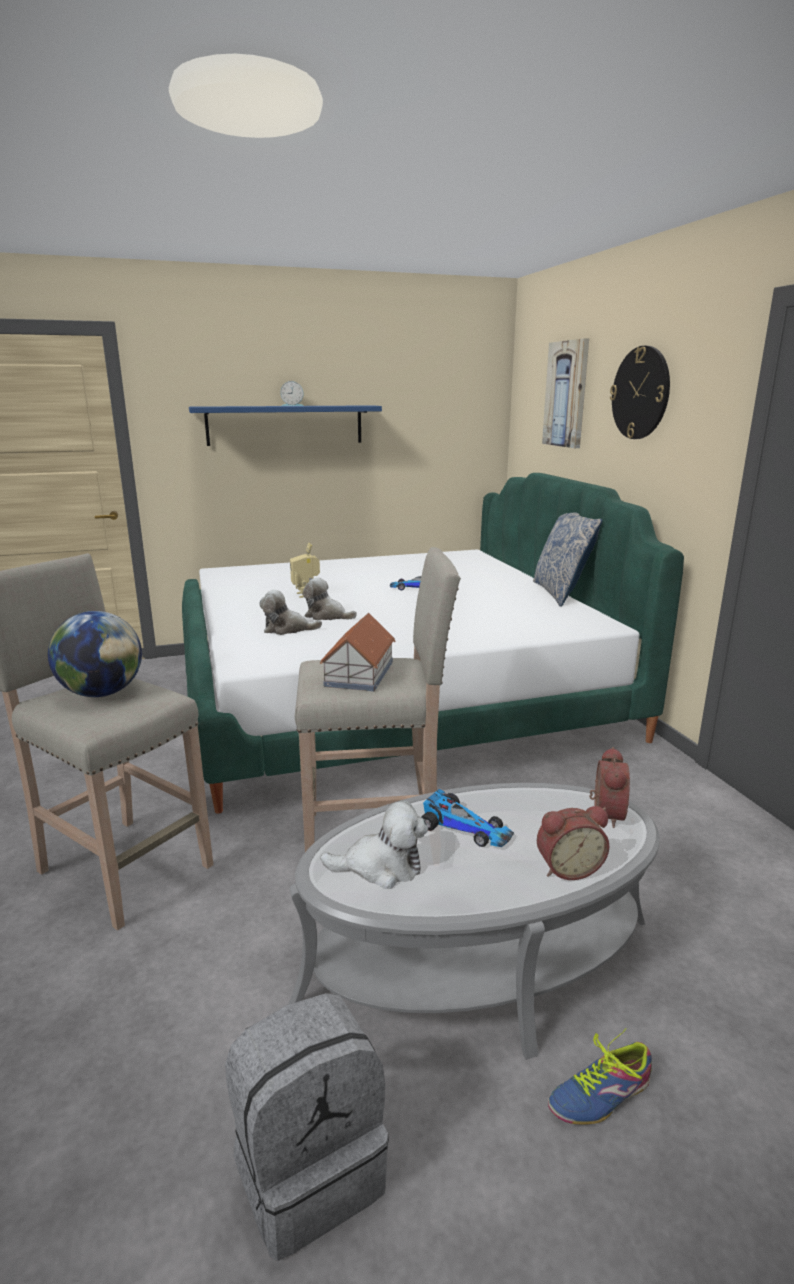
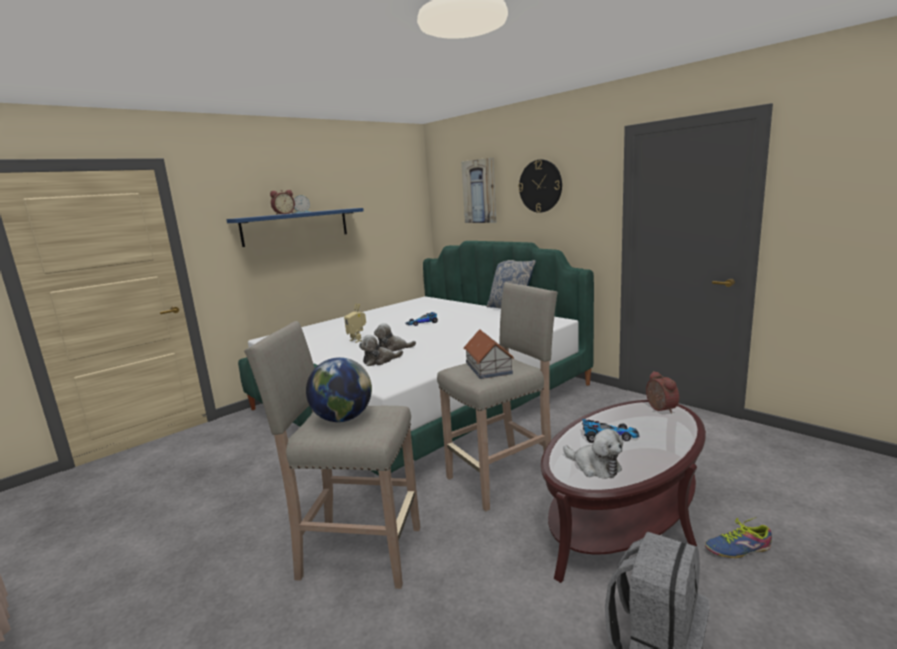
camera: 25 degrees left, 5 degrees down
grey coffee table [289,783,660,1060] -> brown coffee table [541,400,706,583]
plush toy [320,800,428,889] -> plush toy turned 75 degrees clockwise [563,429,623,479]
alarm clock [537,806,609,880] -> alarm clock moved to [270,190,295,215]
shoe [548,1028,652,1124] -> shoe turned 45 degrees clockwise [705,517,772,558]

